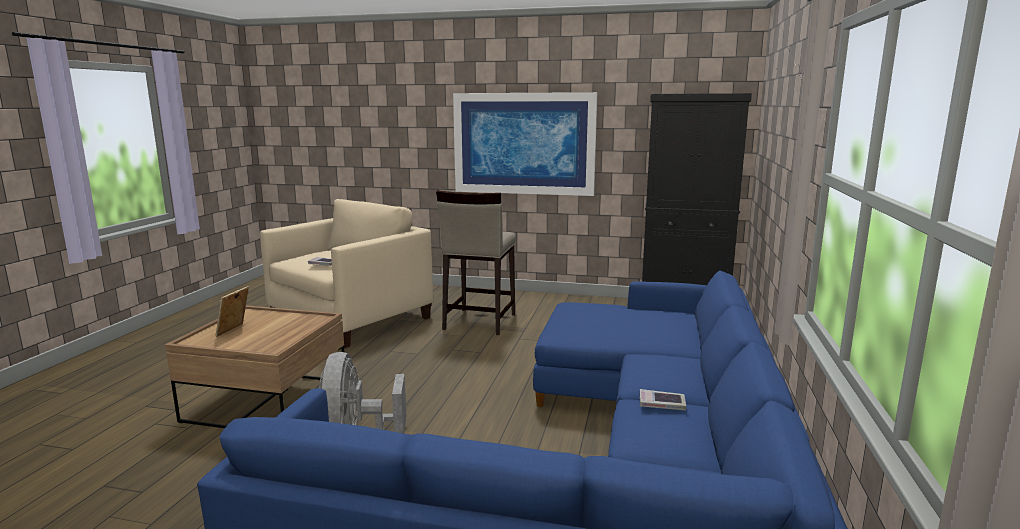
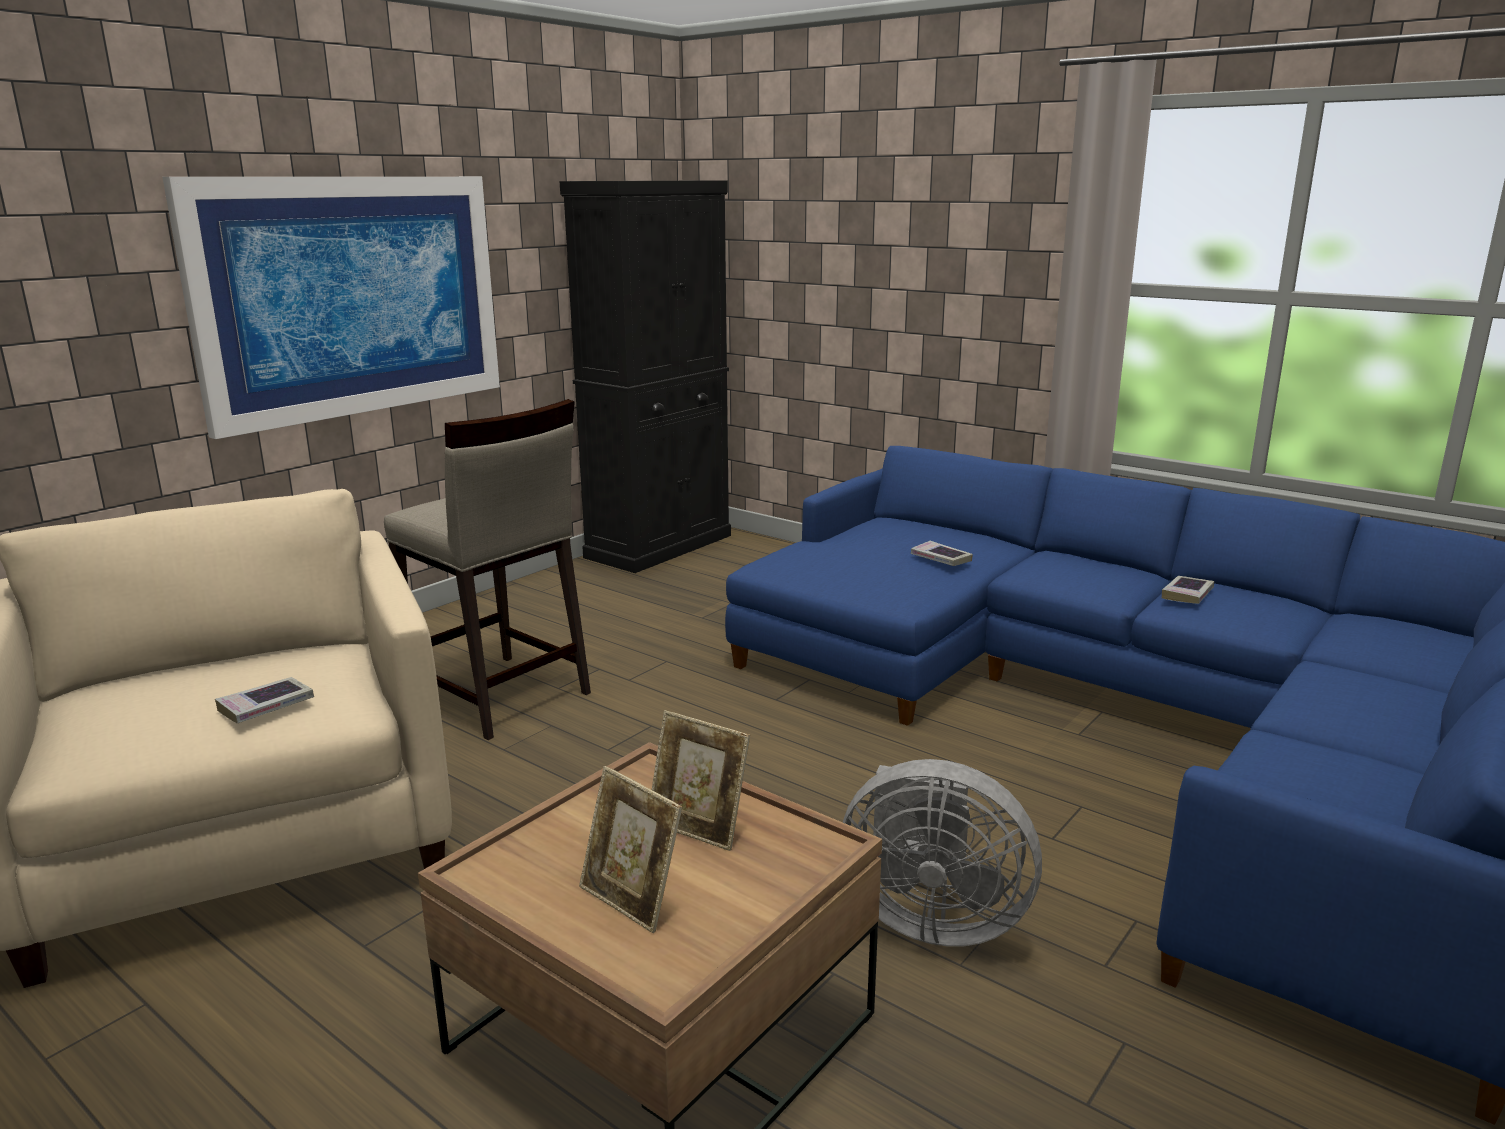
camera: 65 degrees left, 5 degrees up
none -> picture frame [652,710,750,851]
none -> book [911,541,973,566]

